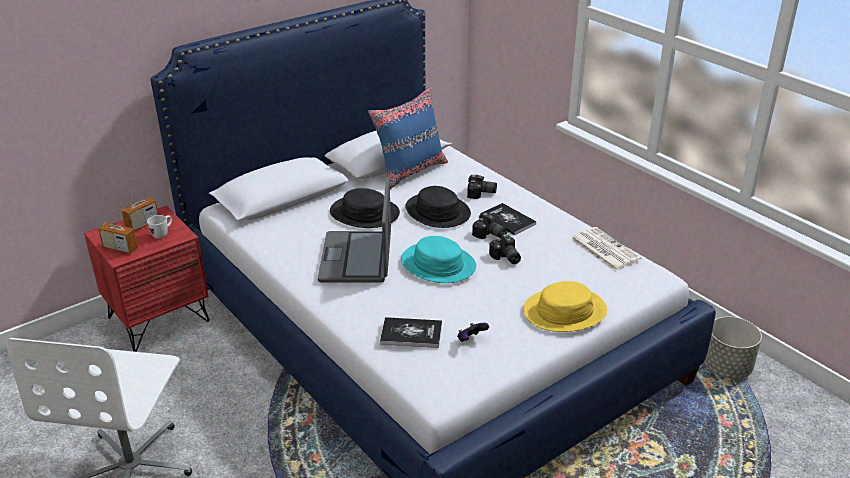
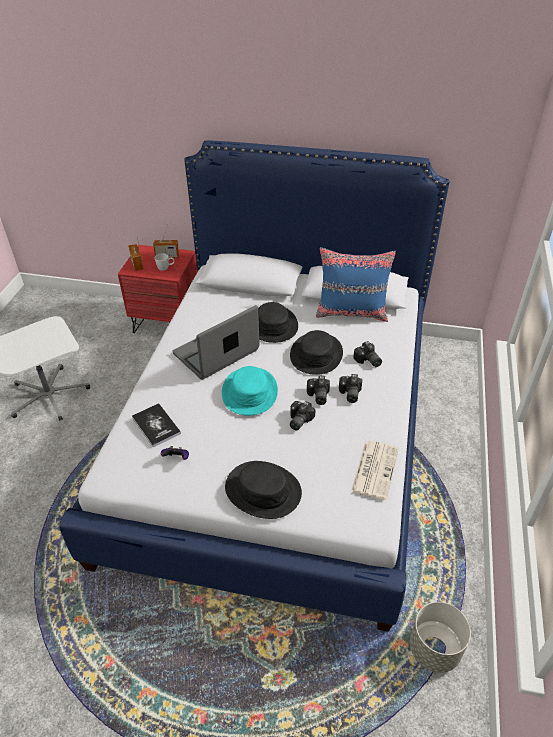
camera: 50 degrees right, 10 degrees up
book [480,203,537,236] -> camera [339,374,362,403]
yellow hat [523,281,607,332] -> black hat [225,461,302,519]

